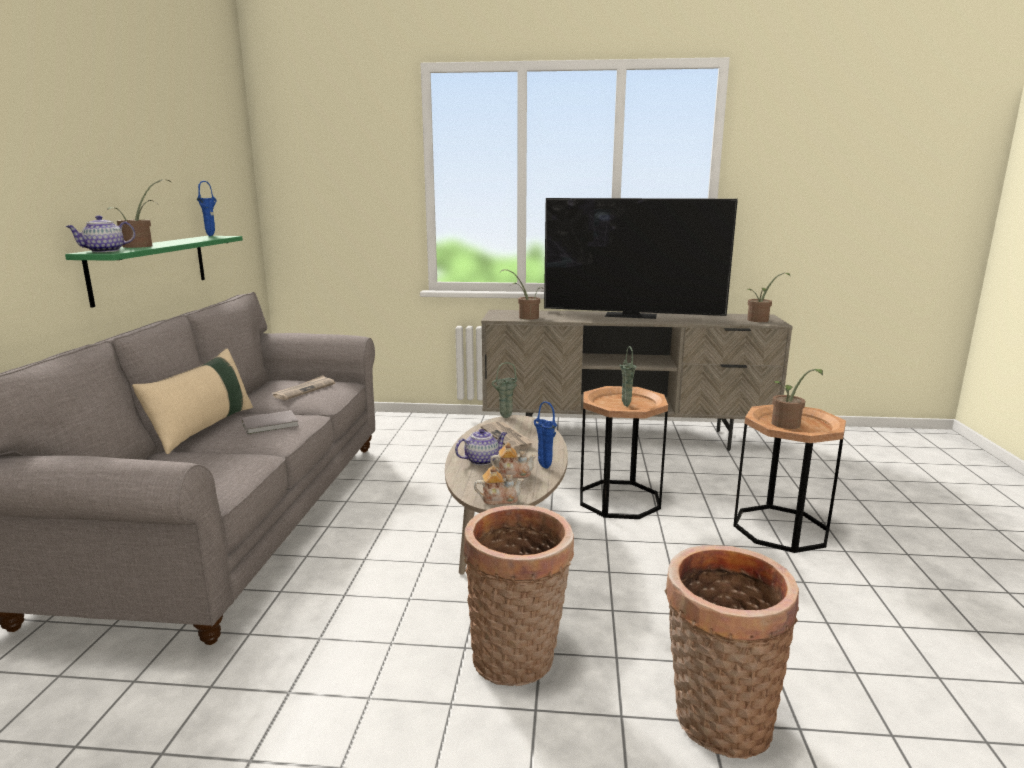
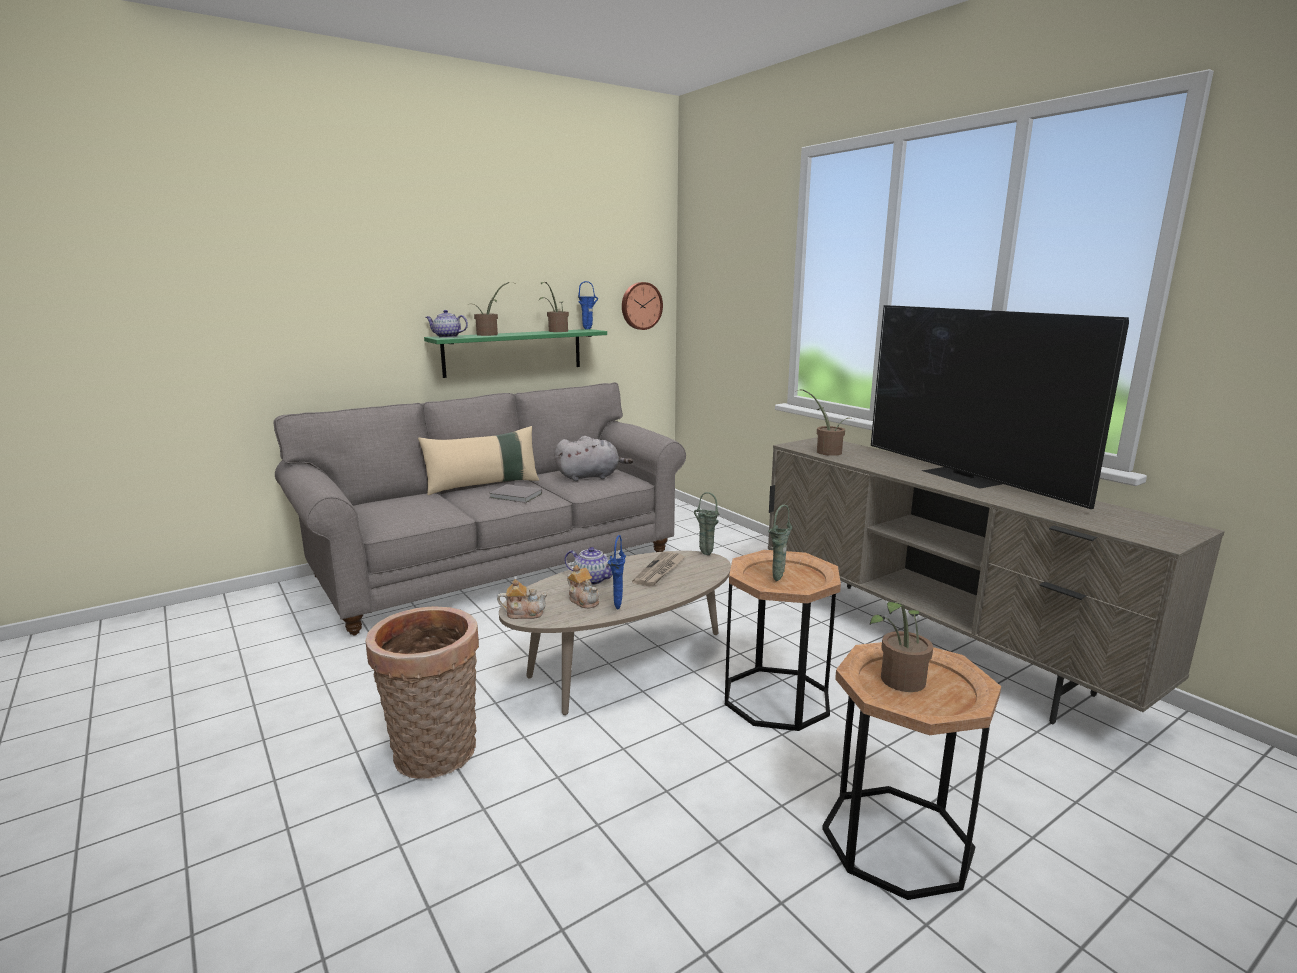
camera: 50 degrees right, 0 degrees up
newspaper [273,375,335,400] -> grey plush toy [555,436,633,481]
teapot [474,466,524,505] -> teapot turned 45 degrees counterclockwise [497,579,548,619]
basket [665,545,799,759] -> none
potted plant [746,273,790,322] -> potted plant moved to [539,282,569,332]
none -> wall clock [622,282,663,330]

